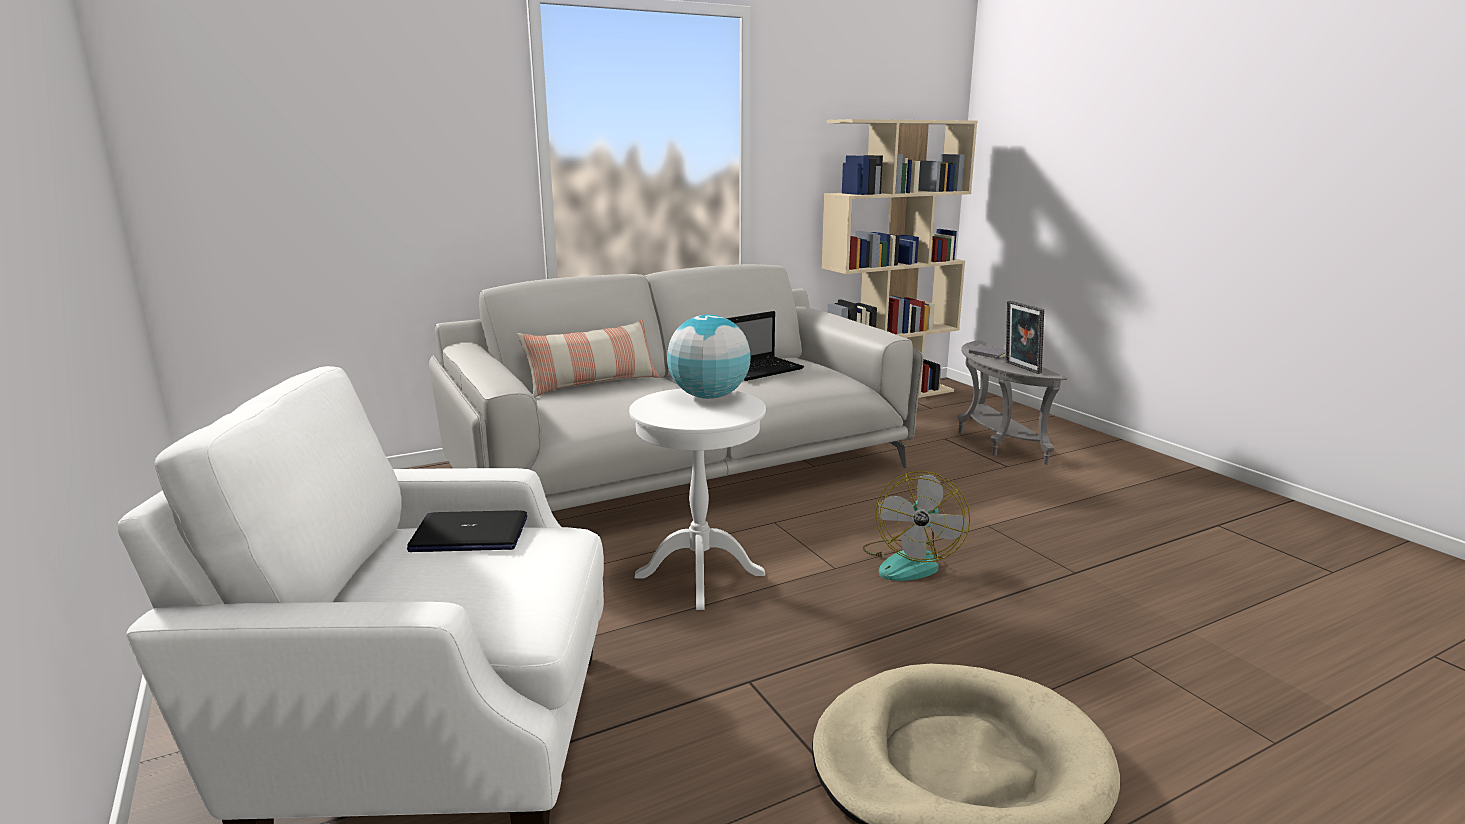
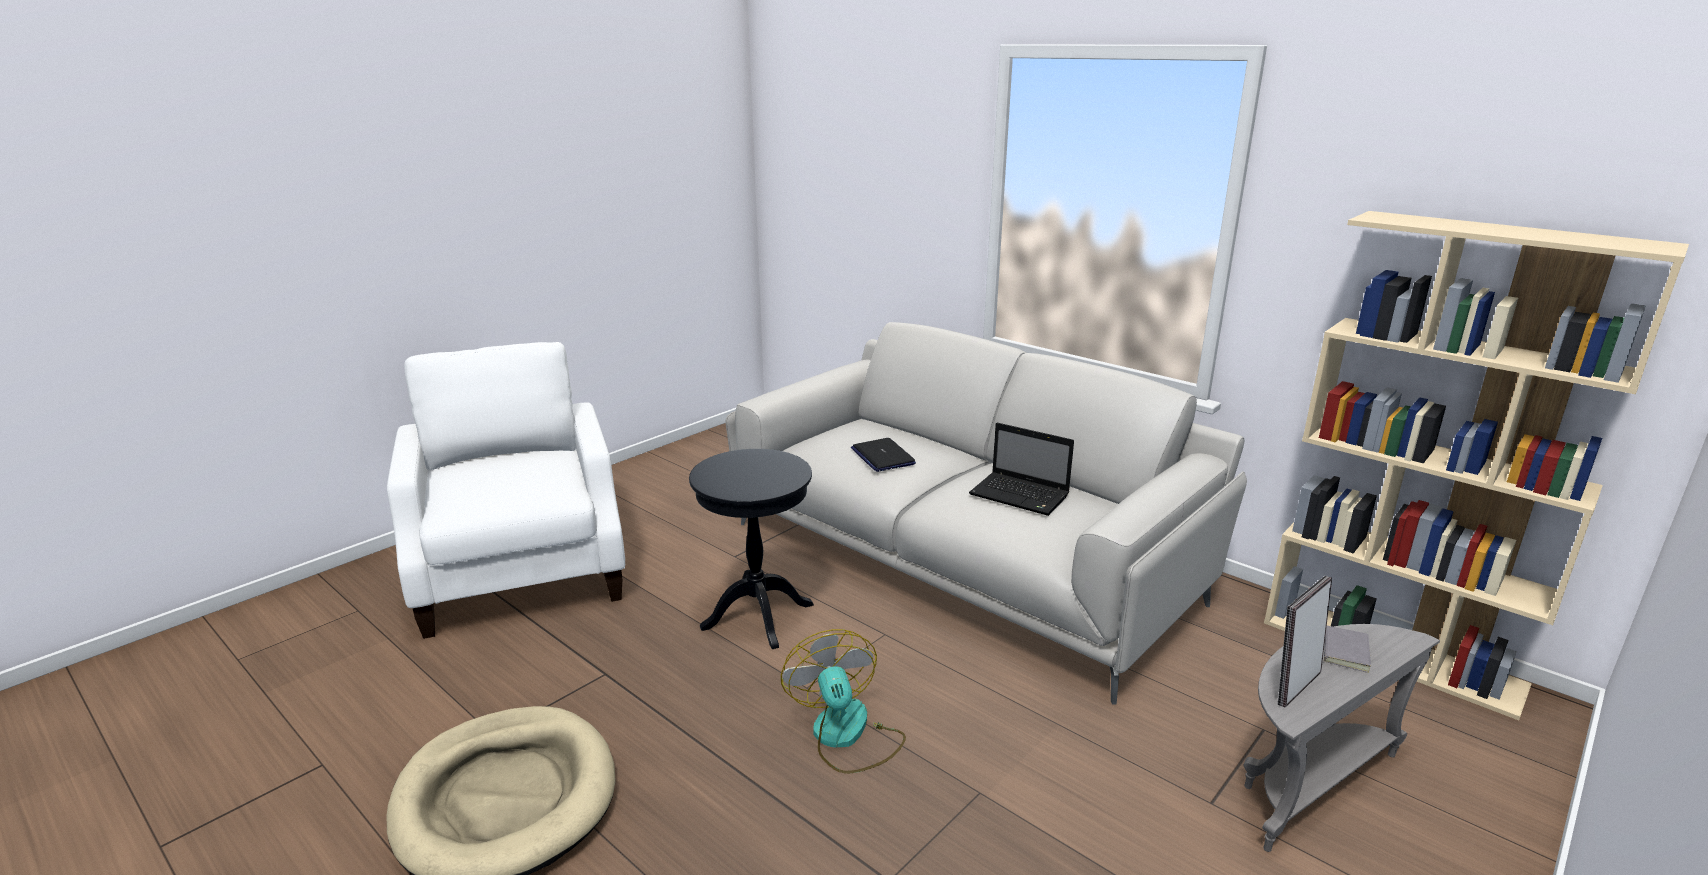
camera: 70 degrees right, 5 degrees up
laptop [407,510,527,552] -> laptop moved to [851,438,916,472]
pillow [518,319,659,397] -> none
white side table [629,388,766,610] -> black side table [689,449,814,649]
globe [667,314,751,399] -> none
fan [862,471,970,581] -> fan turned 75 degrees clockwise [781,629,906,773]

